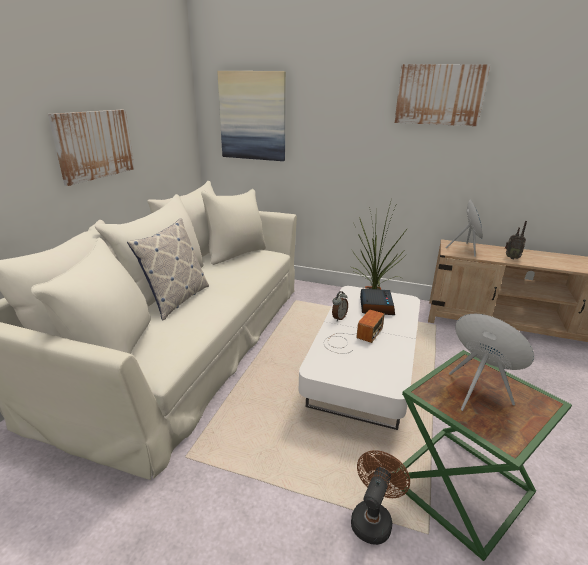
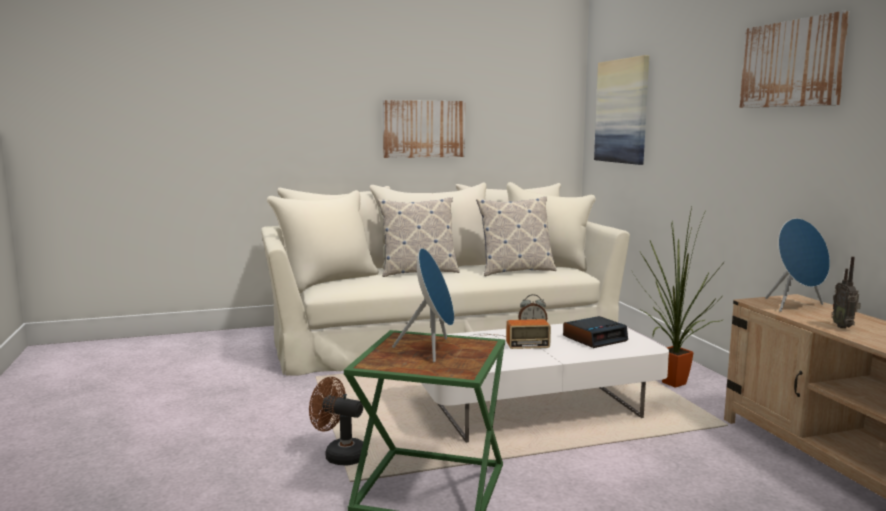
camera: 55 degrees right, 15 degrees down
brown fan [351,450,410,545] -> brown fan turned 150 degrees counterclockwise [309,377,368,466]
none -> pillow [476,196,557,276]

